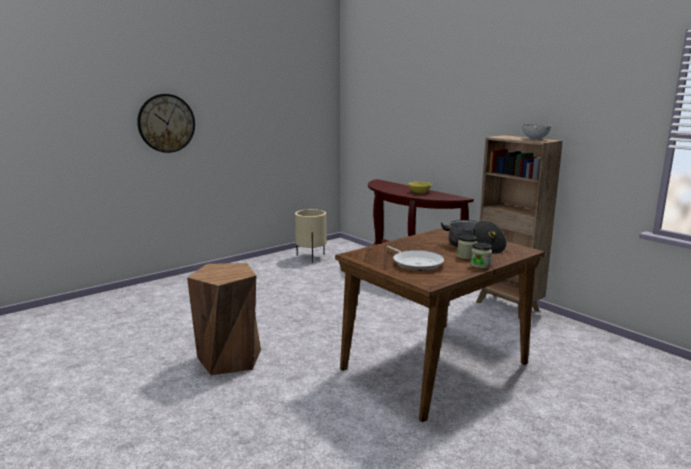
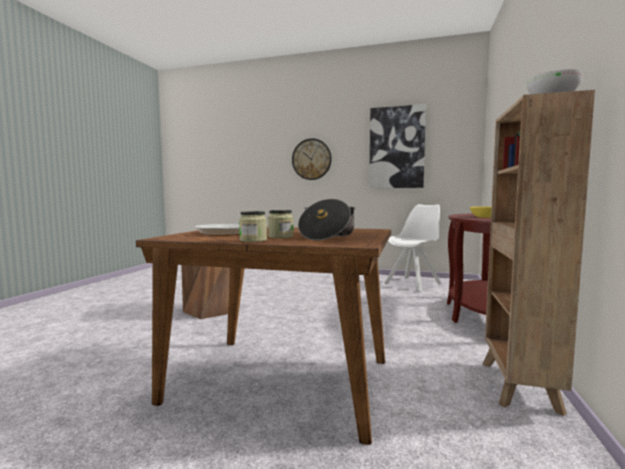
camera: 55 degrees right, 10 degrees down
beige planter [295,209,326,263] -> white chair [384,204,441,291]
none -> picture [369,104,426,188]

